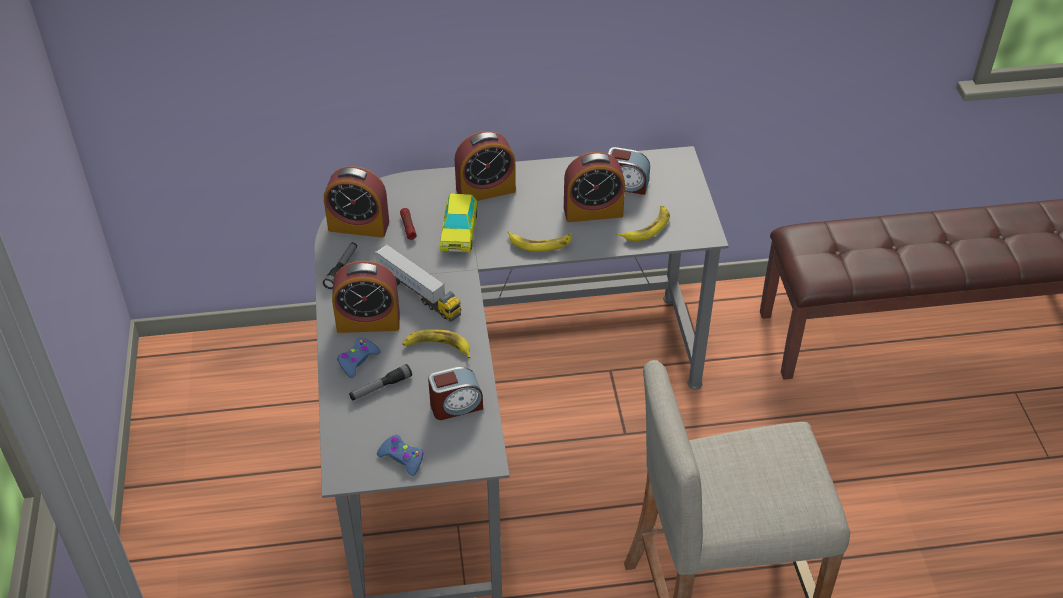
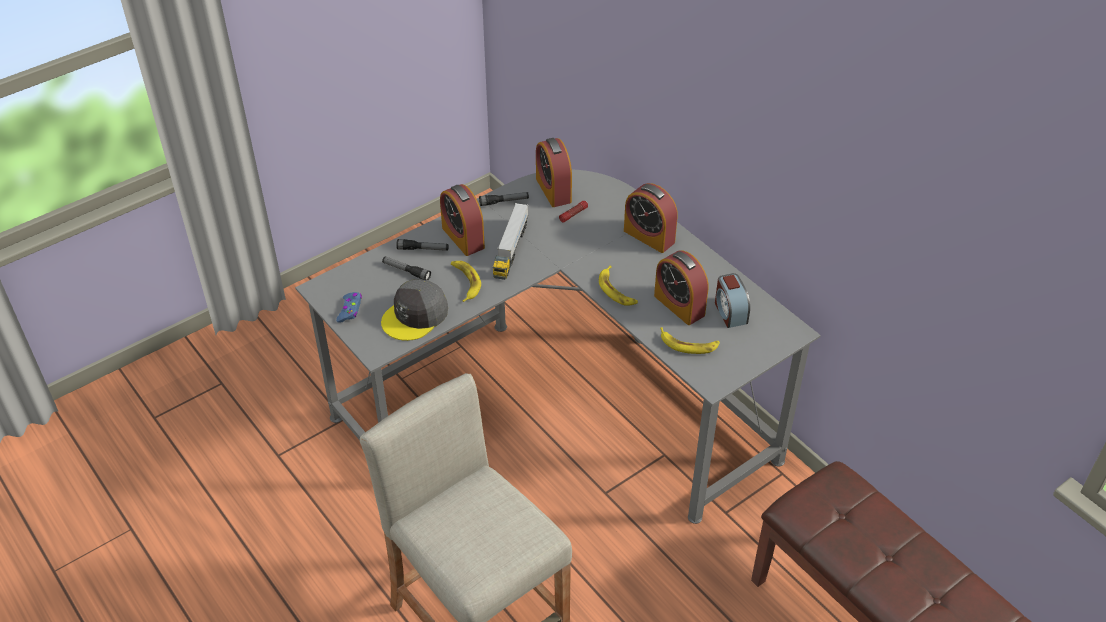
camera: 60 degrees right, 0 degrees up
blue game controller [337,338,381,378] -> flashlight [396,239,449,251]
alarm clock [428,367,483,420] -> grey cap [381,279,448,341]
toy car [440,193,477,252] -> none

